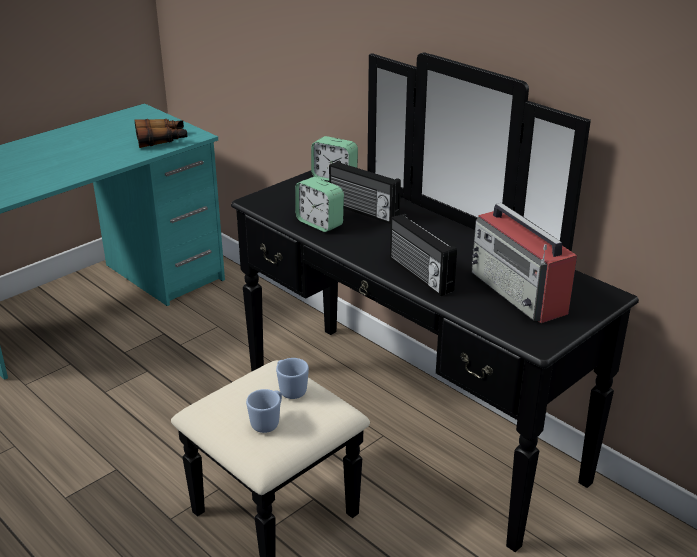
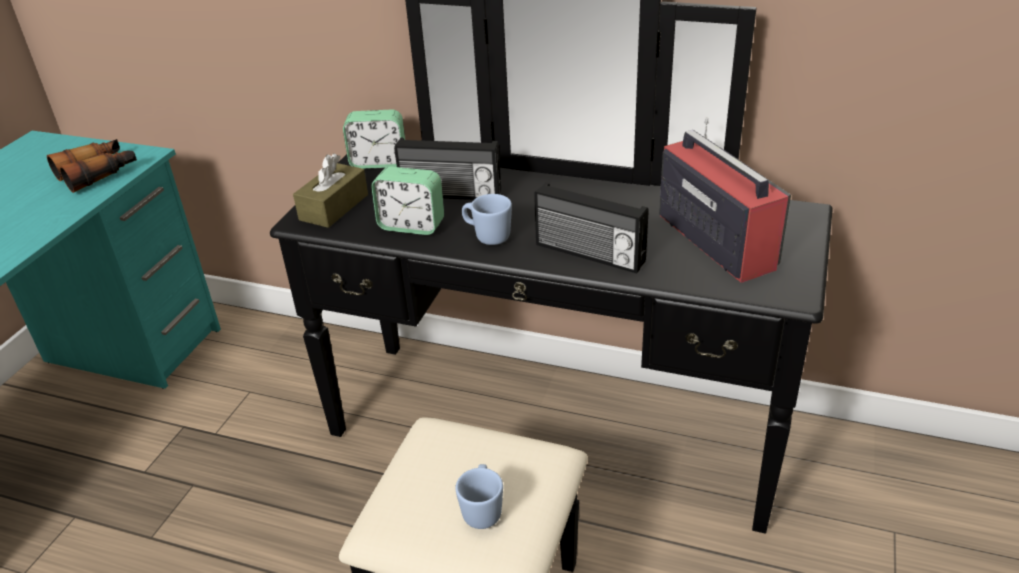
camera: 25 degrees left, 5 degrees up
blue mug [276,358,309,399] -> blue mug moved to [462,194,512,245]
radio [471,203,577,323] -> radio turned 150 degrees counterclockwise [659,117,791,283]
none -> brown tissue box [293,153,368,228]

